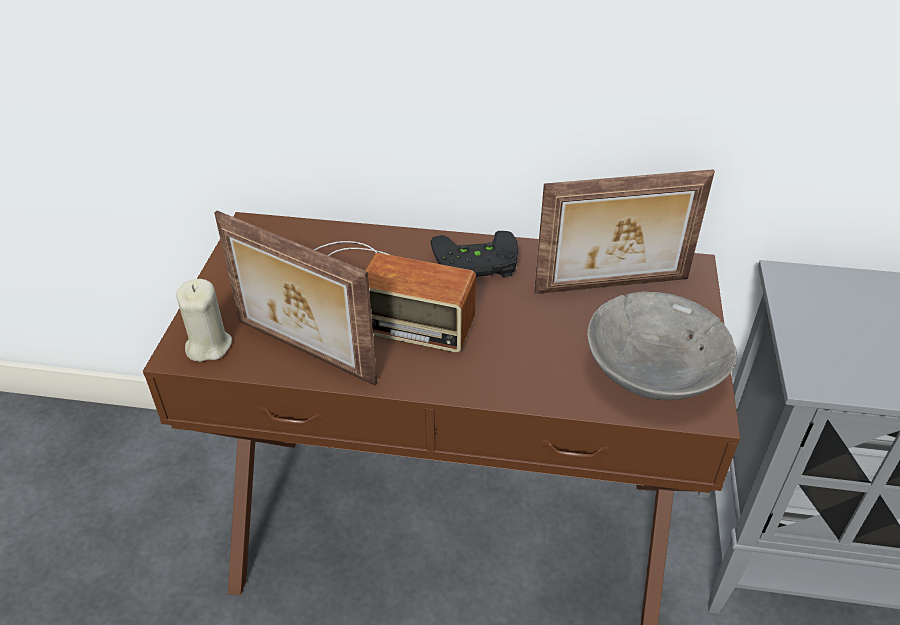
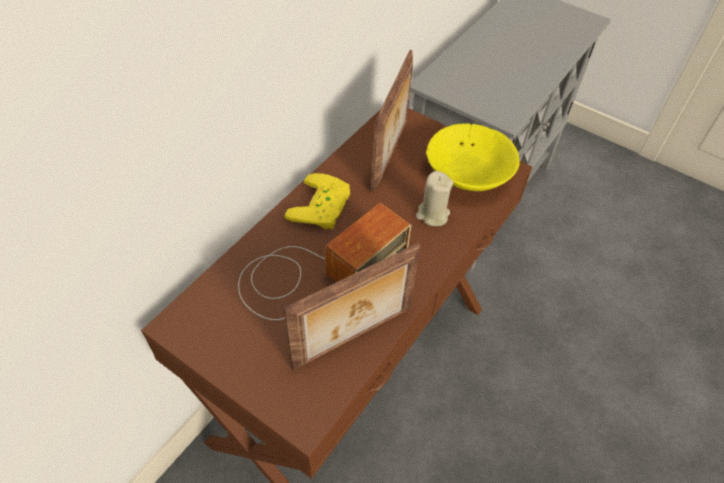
camera: 65 degrees left, 10 degrees up
beige candle [176,279,232,362] -> beige candle moved to [416,171,453,226]
black game controller [431,231,518,277] -> yellow game controller [284,173,350,229]
grey bowl [587,292,737,400] -> yellow bowl [426,123,519,191]

